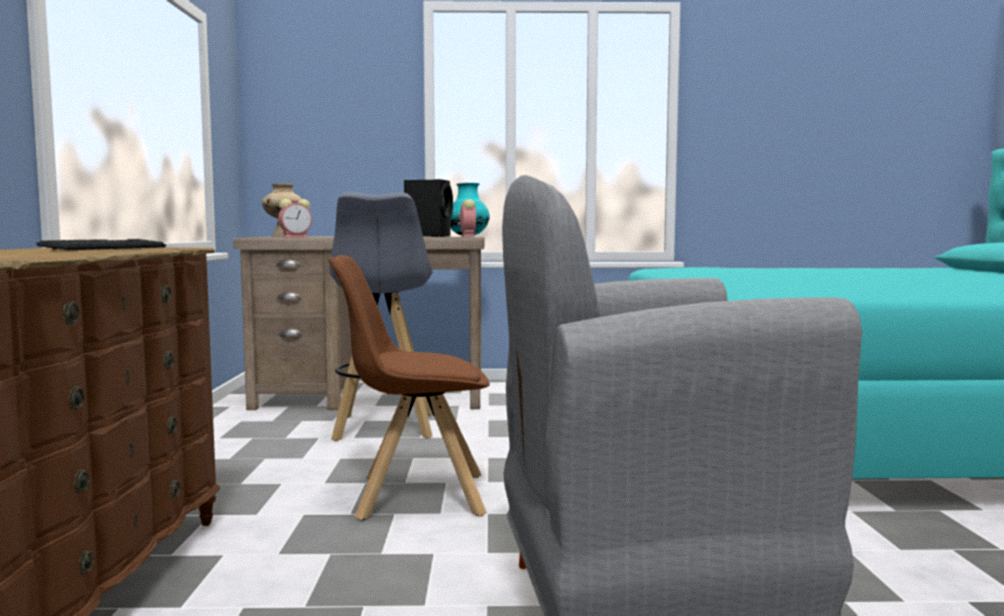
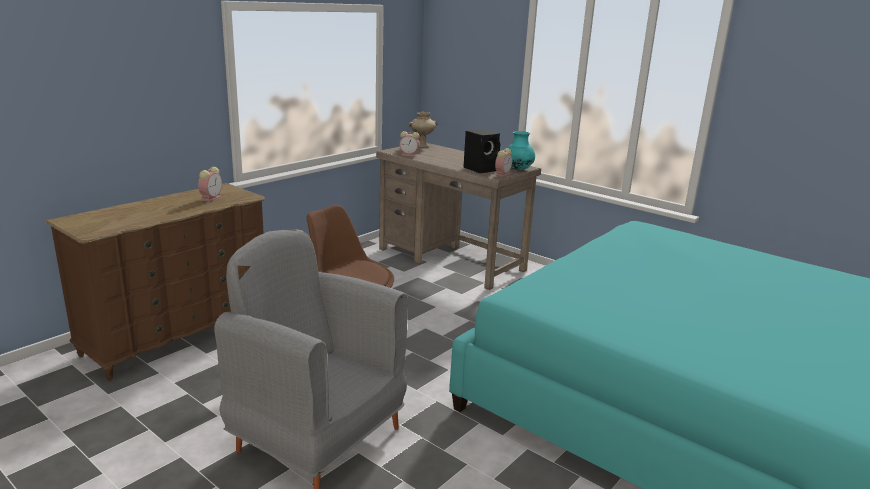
camera: 40 degrees right, 15 degrees up
keyboard [36,239,166,250] -> alarm clock [198,167,222,202]
grey stool [330,192,433,441] -> none

